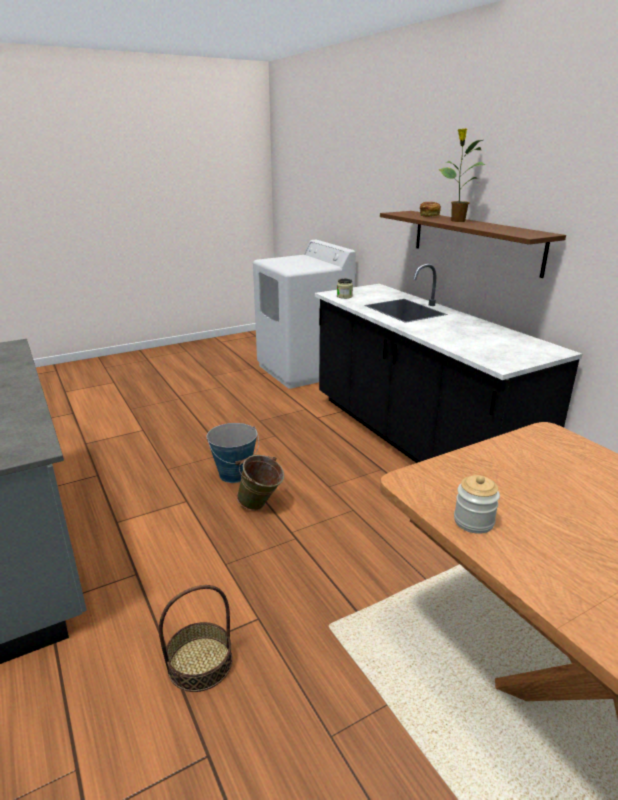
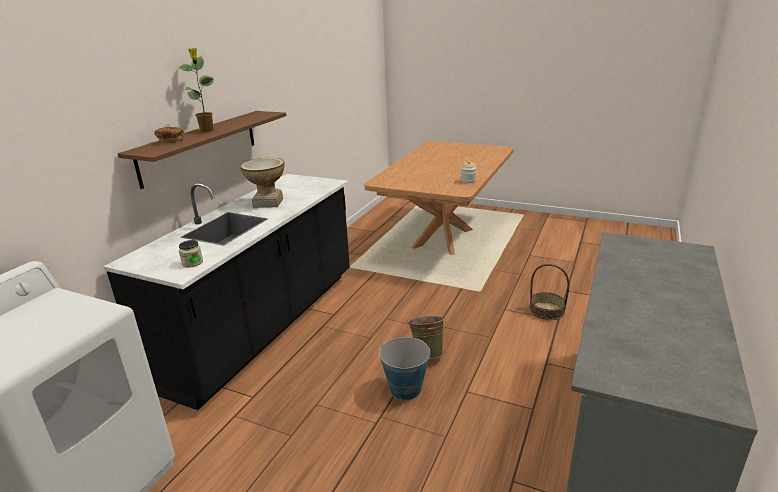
camera: 125 degrees left, 0 degrees up
none -> vase [240,158,285,208]

